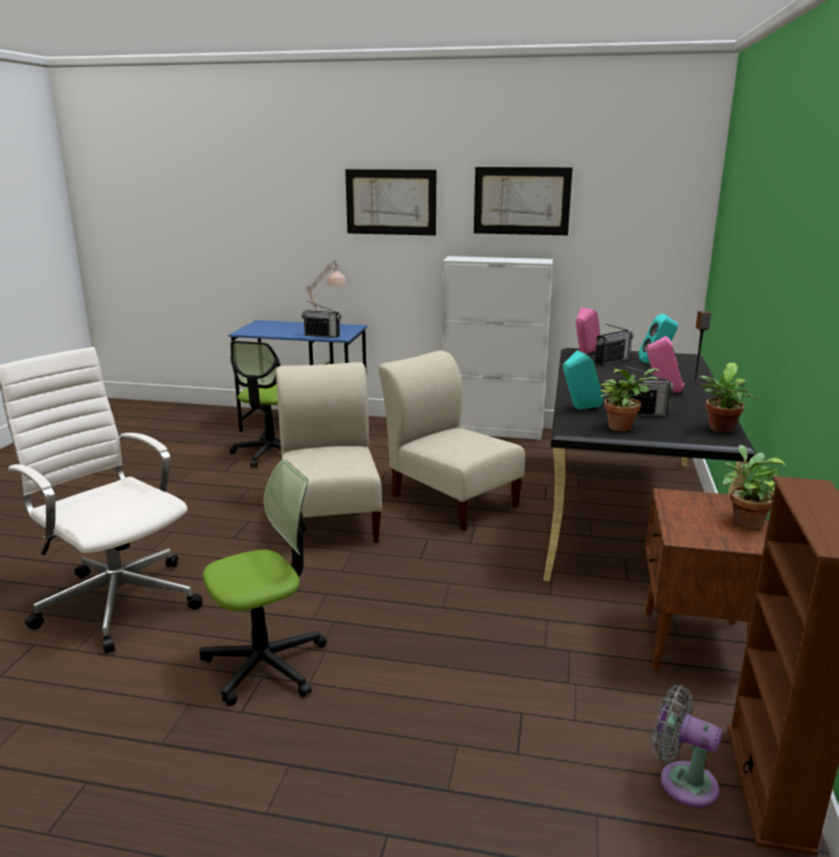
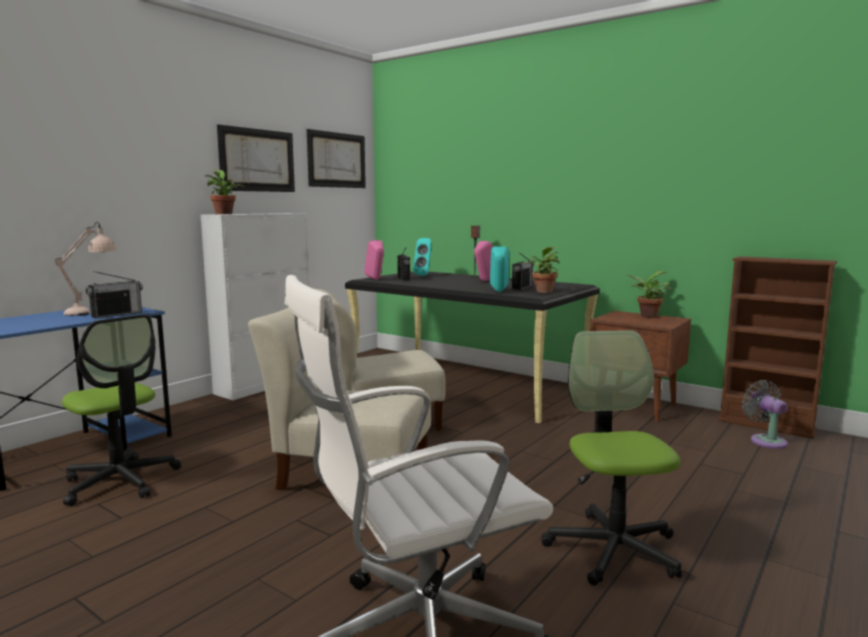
camera: 65 degrees left, 10 degrees down
picture [345,169,436,236] -> picture moved to [307,129,366,188]
grey fan [652,685,723,808] -> grey fan turned 105 degrees clockwise [742,380,788,449]
potted plant [698,363,757,433] -> potted plant moved to [205,170,244,214]

